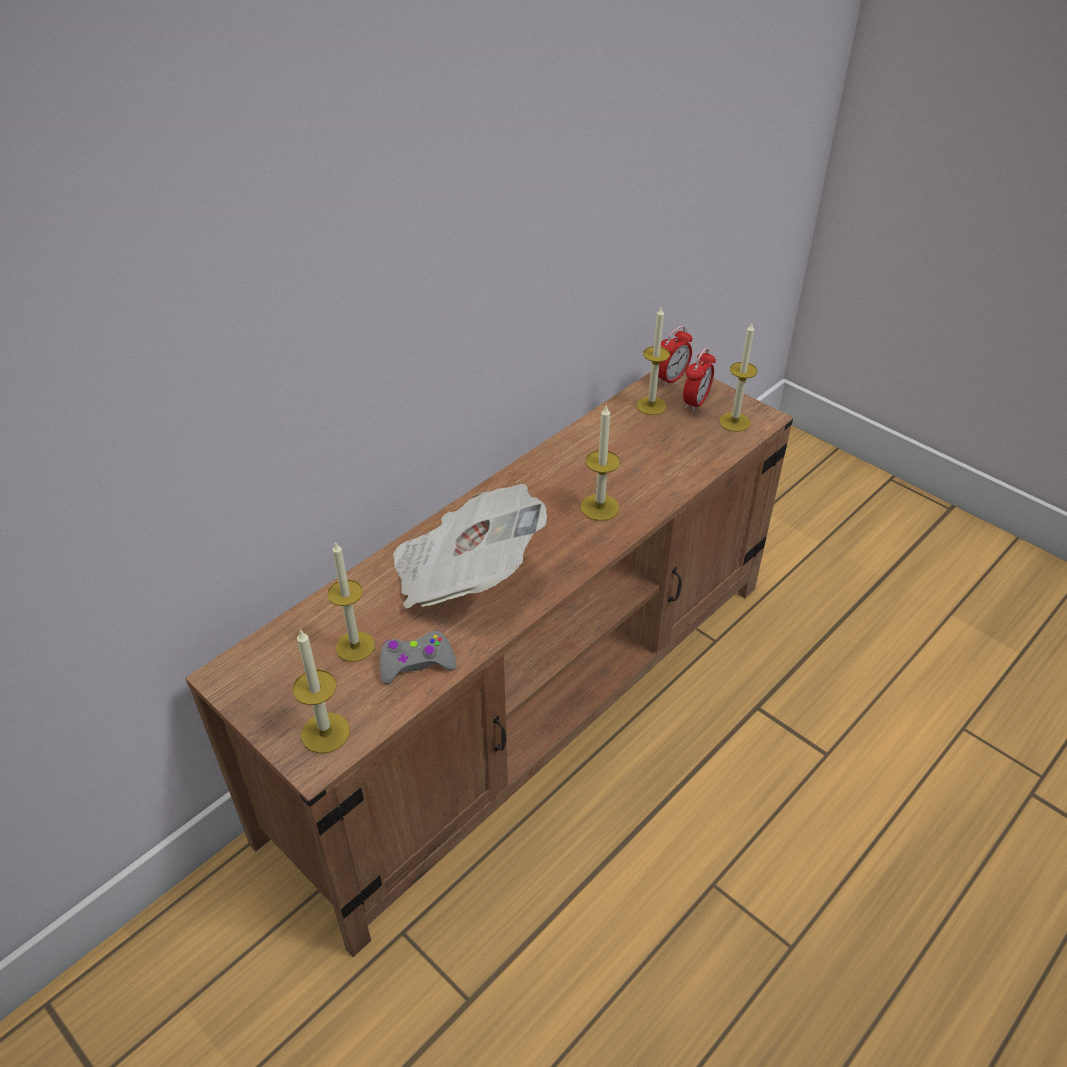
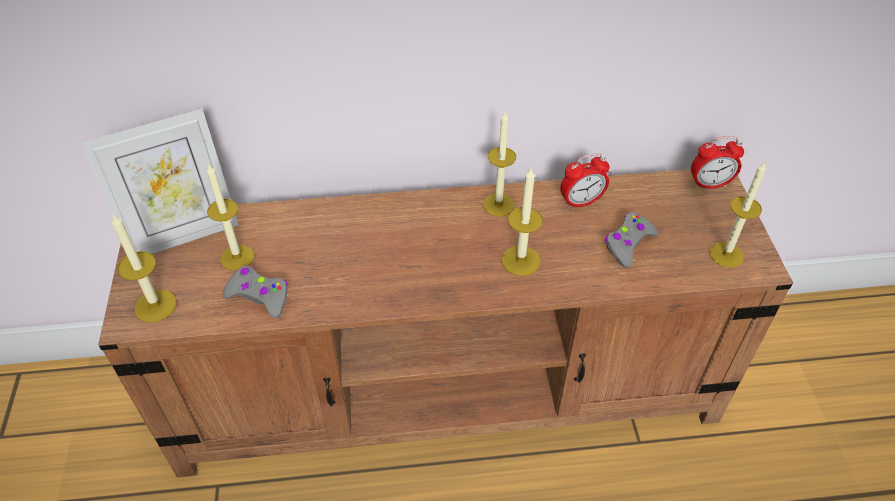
camera: 40 degrees right, 5 degrees up
newspaper [393,484,547,609] -> none
candle [636,307,670,415] -> candle moved to [483,110,516,216]
alarm clock [683,348,716,412] -> alarm clock moved to [560,153,610,209]
none -> picture frame [81,109,239,254]
none -> grey game controller [605,212,658,268]

